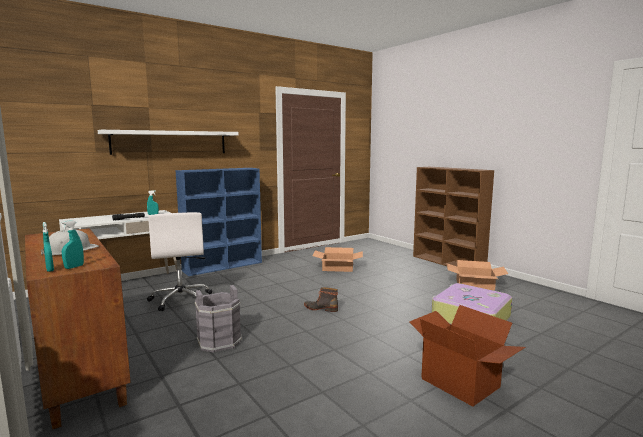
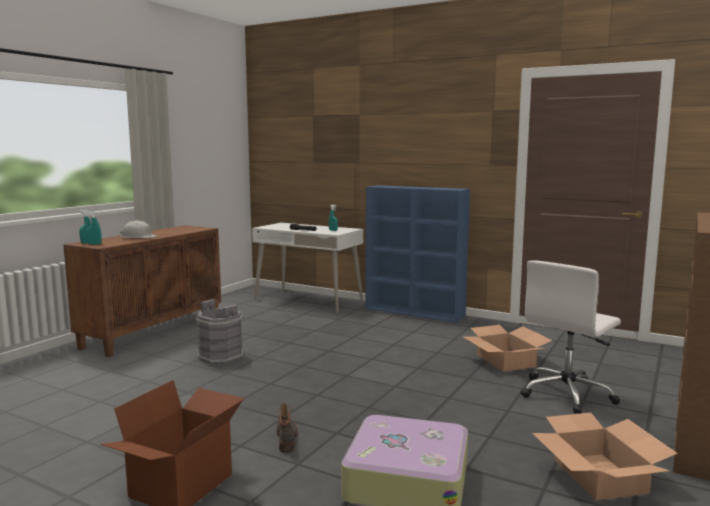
camera: 65 degrees right, 0 degrees up
white shelf [98,130,238,155] -> none
white office chair [147,212,212,311] -> white office chair moved to [521,261,621,414]
boot [304,287,338,312] -> boot moved to [276,403,298,453]

